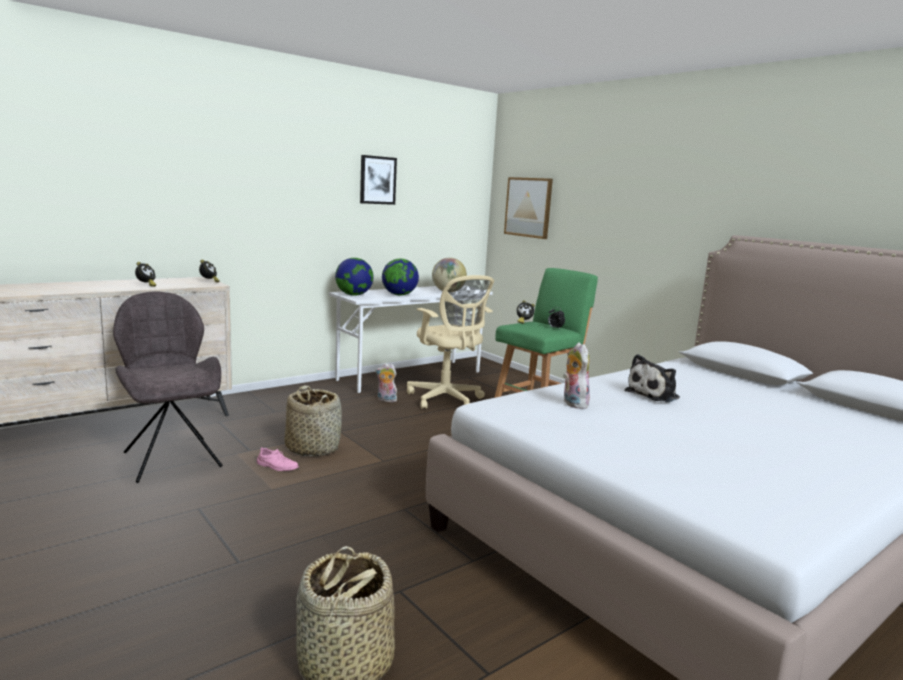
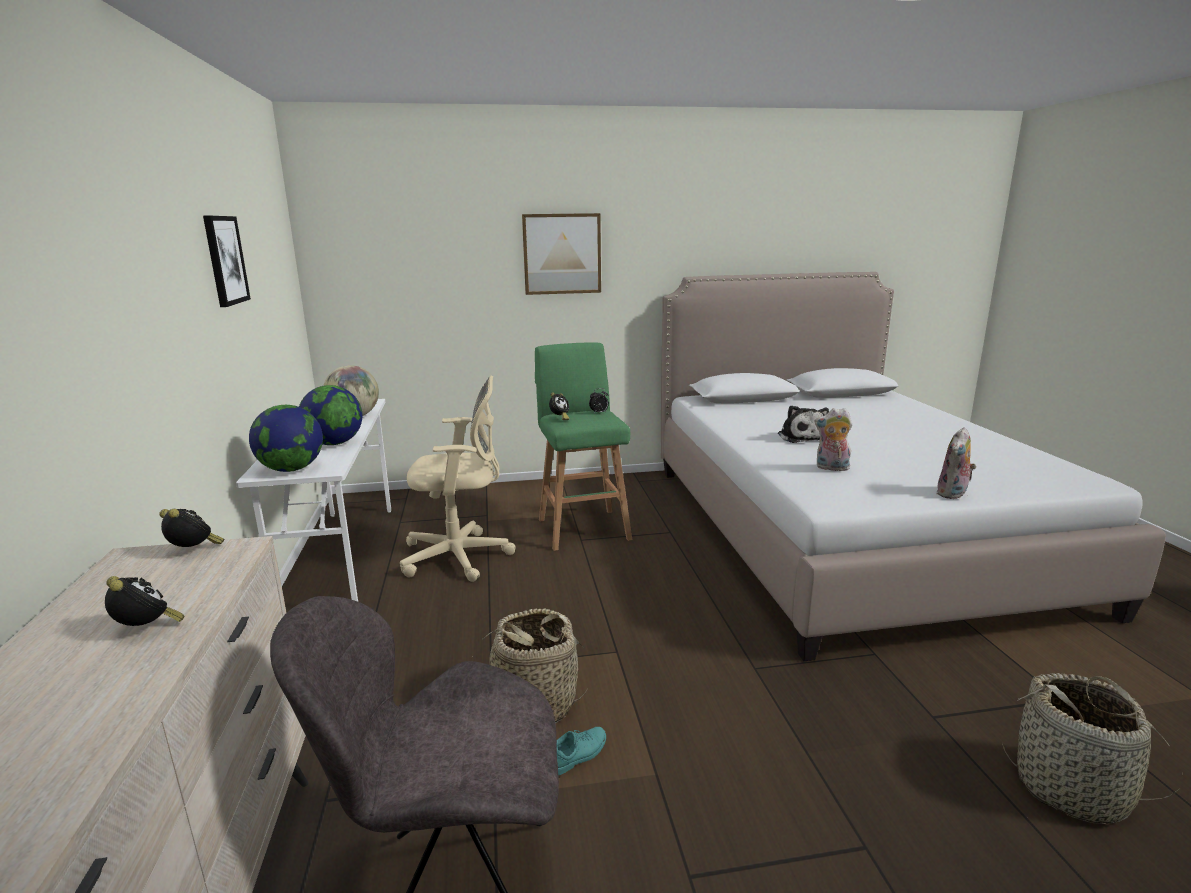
camera: 60 degrees left, 5 degrees up
pink shoe [257,447,299,471] -> turquoise shoe [557,727,606,776]
plush toy [375,363,397,402] -> plush toy moved to [936,427,976,499]
picture [504,177,553,239] -> picture moved to [522,213,601,295]

